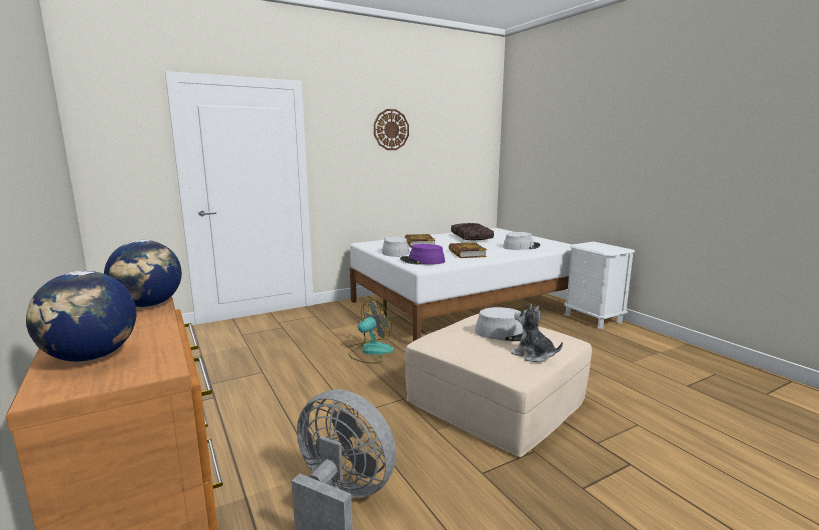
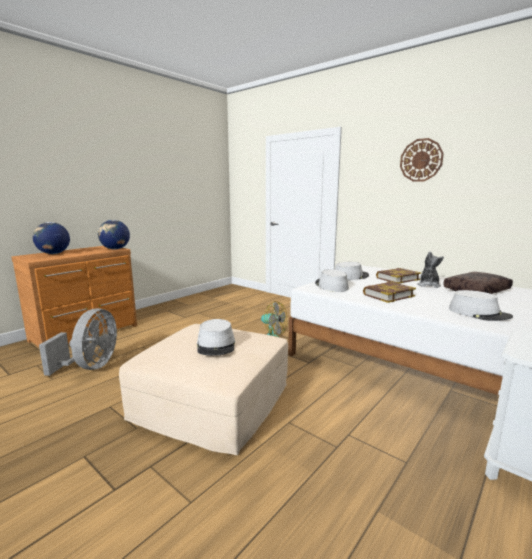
camera: 70 degrees right, 0 degrees up
purple hat [400,244,445,264] -> grey hat [315,269,349,292]
plush toy [511,304,563,362] -> plush toy moved to [417,251,444,288]

